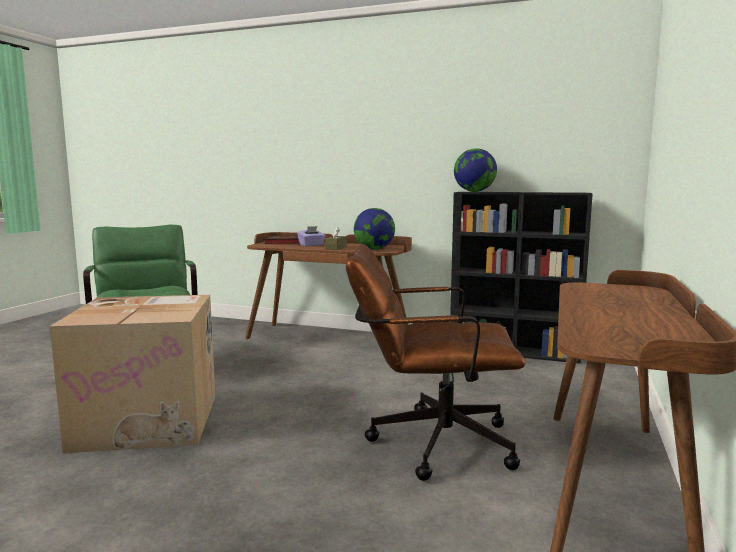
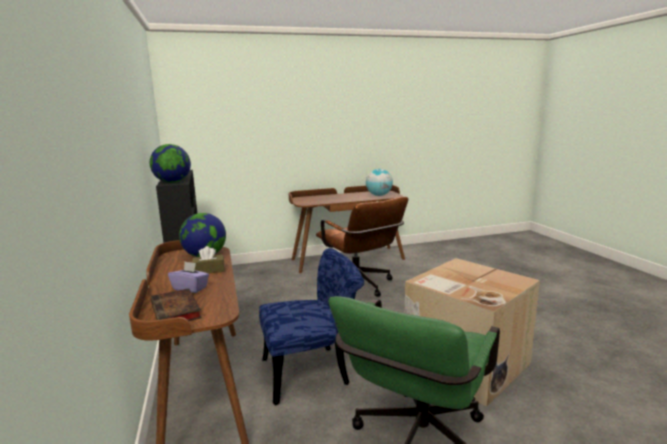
camera: 125 degrees left, 5 degrees up
none -> blue chair [259,248,364,406]
none -> globe [366,169,393,196]

